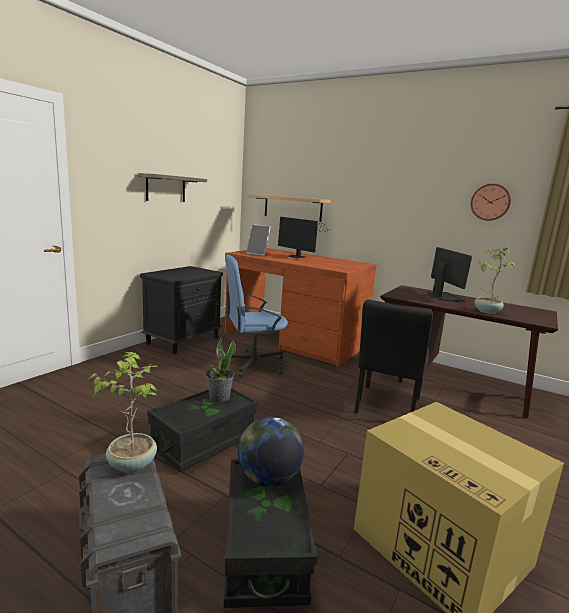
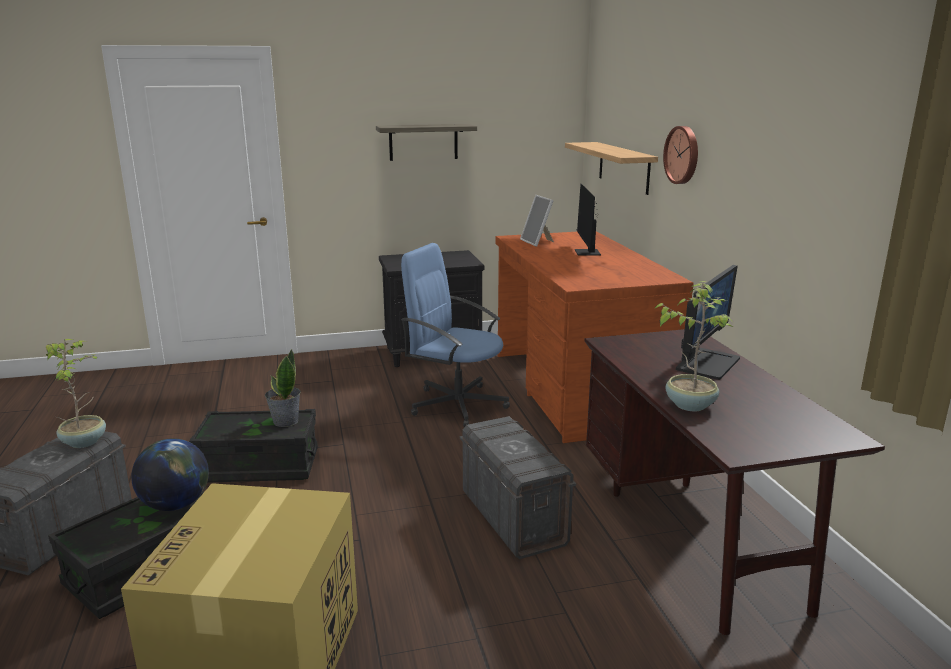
camera: 45 degrees right, 5 degrees up
black chair [354,299,433,413] -> grey storage box [460,416,576,559]
wall clock [471,184,511,221] -> wall clock moved to [663,126,698,184]

